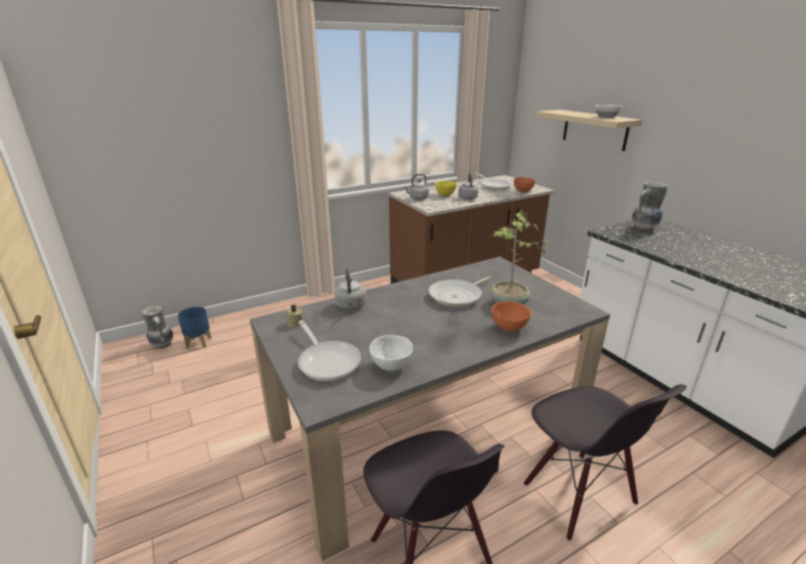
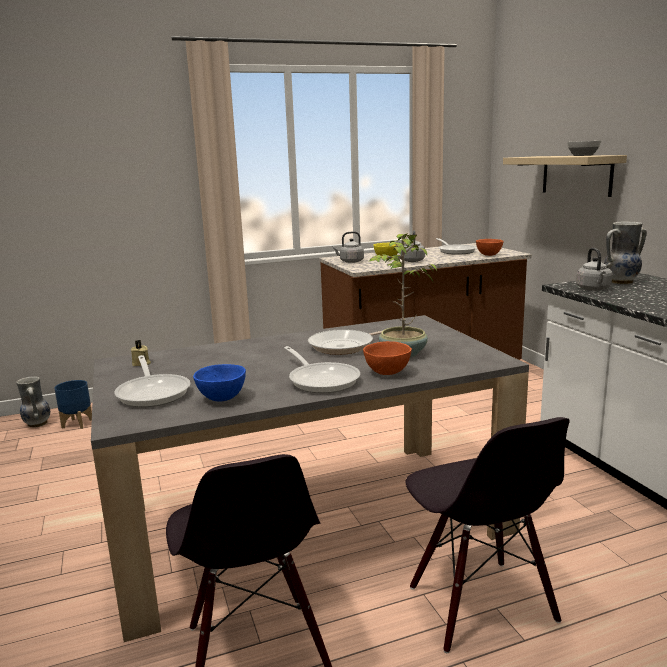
camera: 10 degrees right, 10 degrees down
grey kettle [335,269,366,310] -> grey kettle moved to [576,248,612,291]
white bowl [369,335,413,371] -> blue bowl [193,364,246,402]
none -> frying pan [284,346,360,393]

